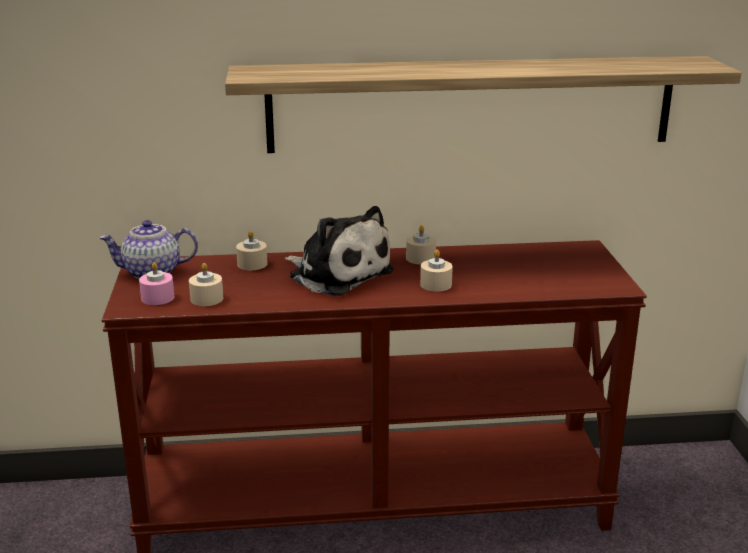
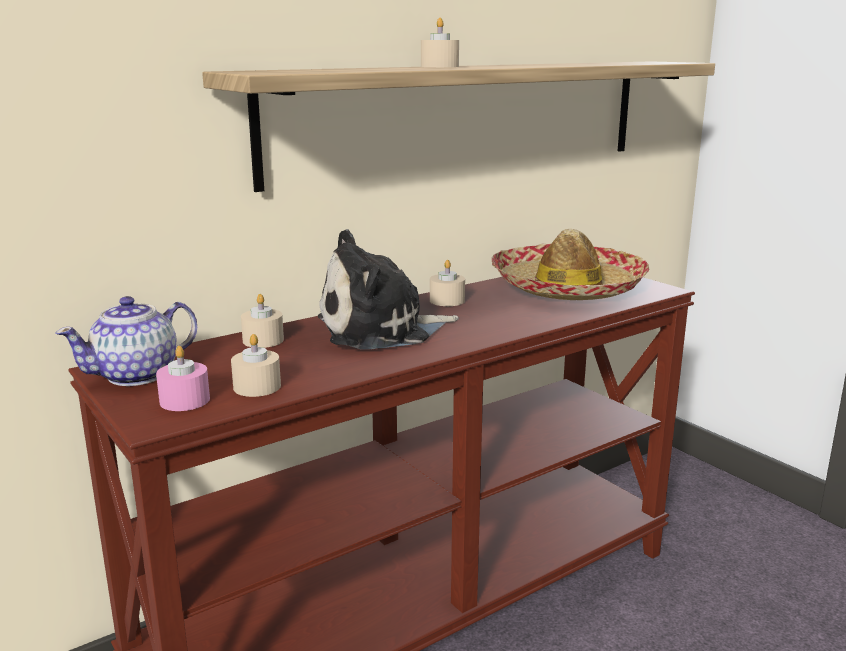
camera: 30 degrees left, 5 degrees down
plush toy [285,206,394,296] -> plush toy turned 150 degrees clockwise [318,229,459,350]
beige candle [420,250,453,292] -> beige candle moved to [421,18,459,67]
none -> hat [492,229,650,300]

